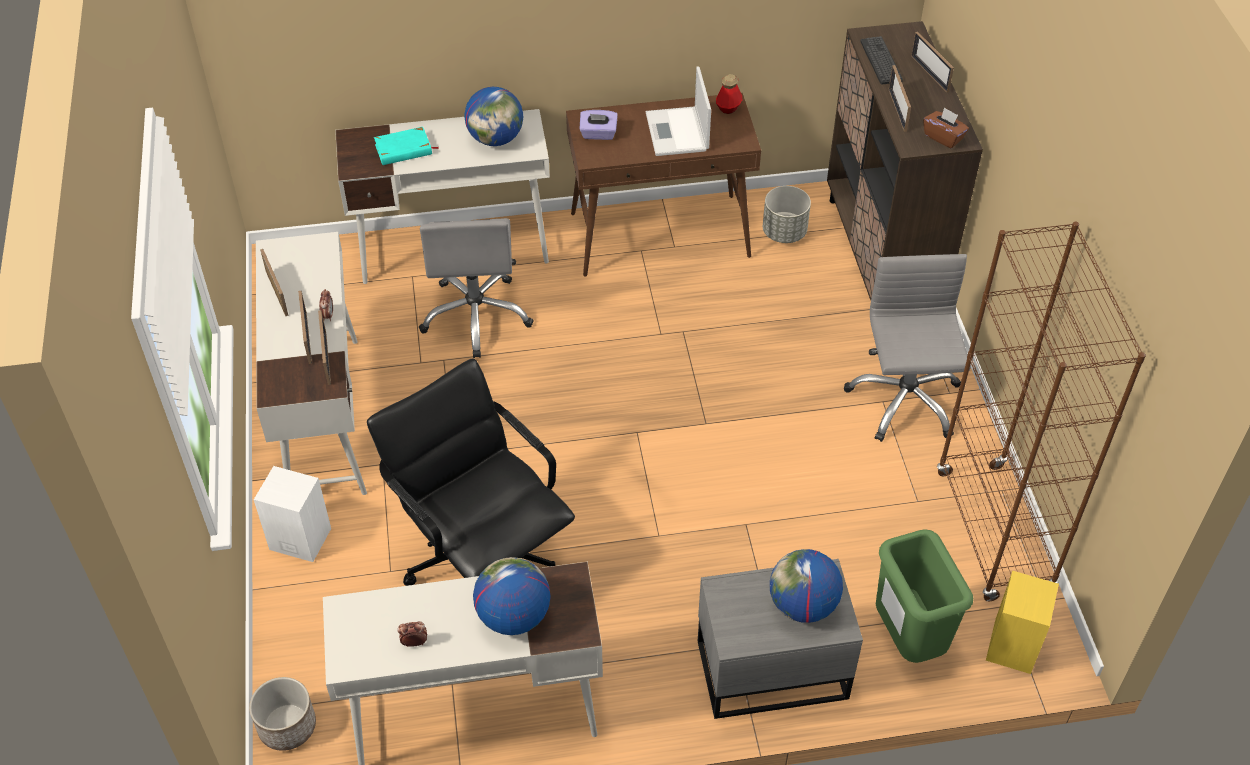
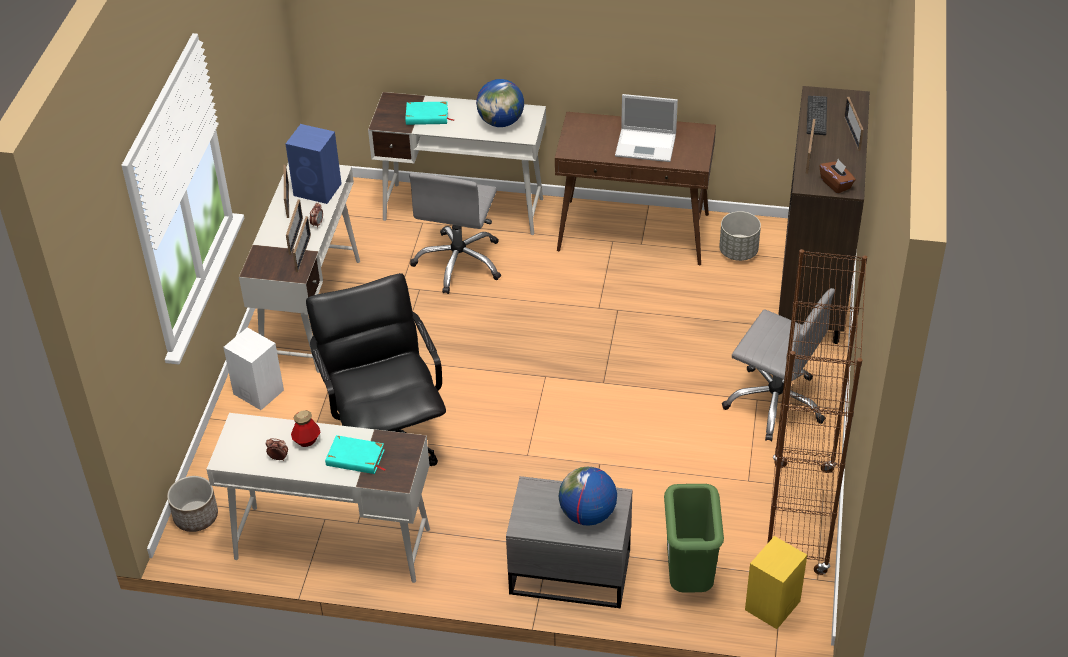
camera: 20 degrees right, 5 degrees down
globe [473,557,551,635] -> turquoise book [325,435,386,474]
purple tissue box [579,110,618,140] -> none
laptop [645,66,711,156] -> laptop turned 90 degrees counterclockwise [615,94,678,162]
bottle [716,74,742,114] -> bottle moved to [291,410,320,447]
grey office chair [844,254,971,442] -> grey office chair turned 105 degrees clockwise [722,288,835,441]
none -> blue speaker [286,124,342,204]

